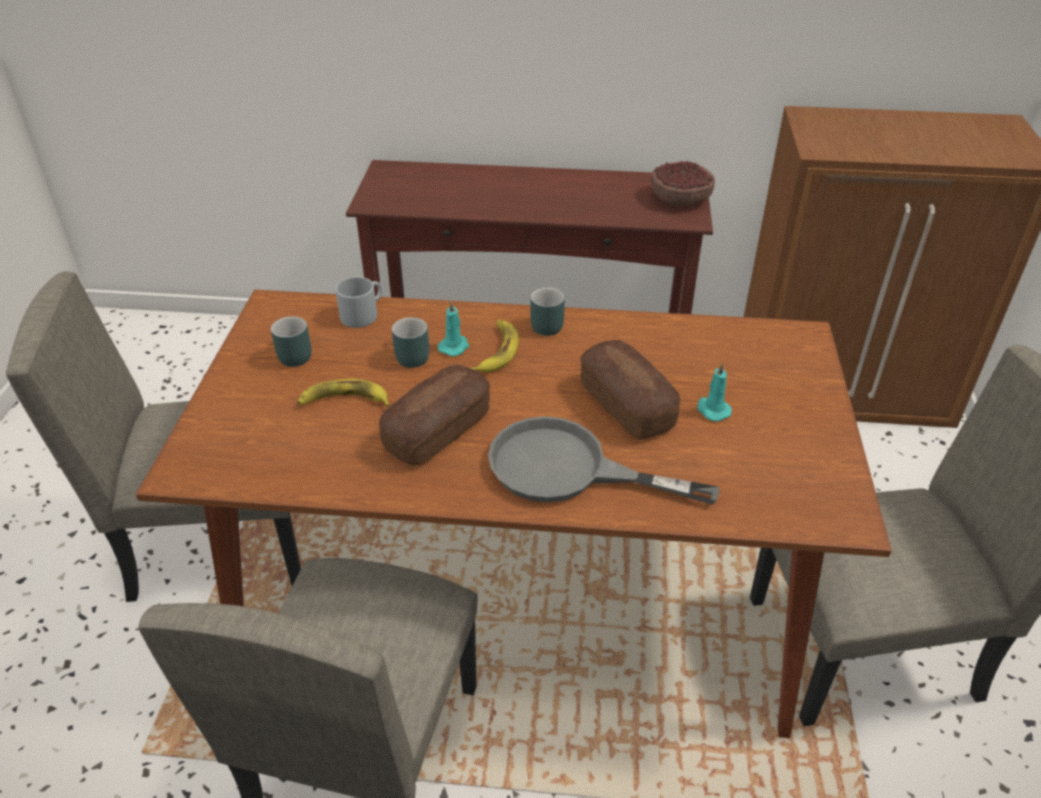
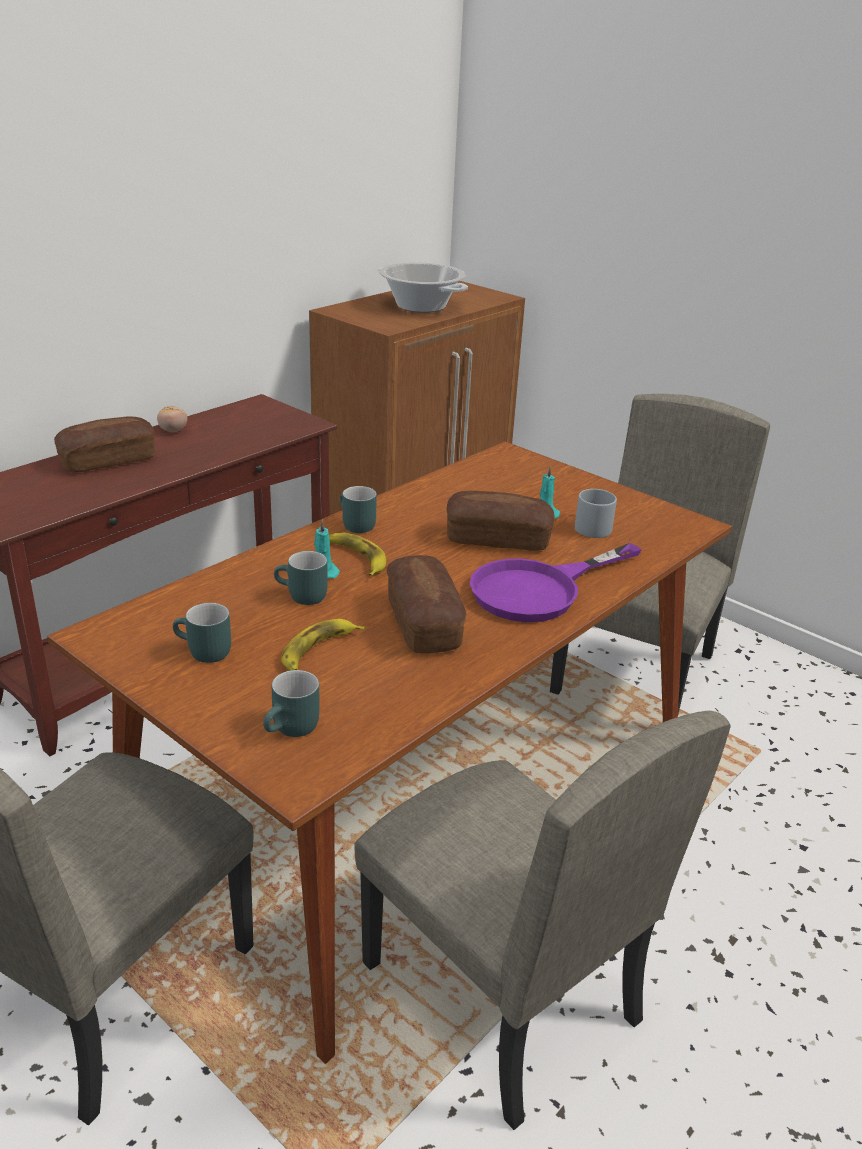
camera: 55 degrees left, 10 degrees down
grey mug [335,277,383,328] -> grey mug moved to [575,489,617,538]
grey frying pan [488,416,719,505] -> purple frying pan [470,543,642,622]
bowl [651,161,715,206] -> none
none -> bread [54,417,155,472]
none -> tomato [157,406,187,432]
none -> turquoise mug [263,670,319,737]
none -> cooking pot [378,262,468,313]

